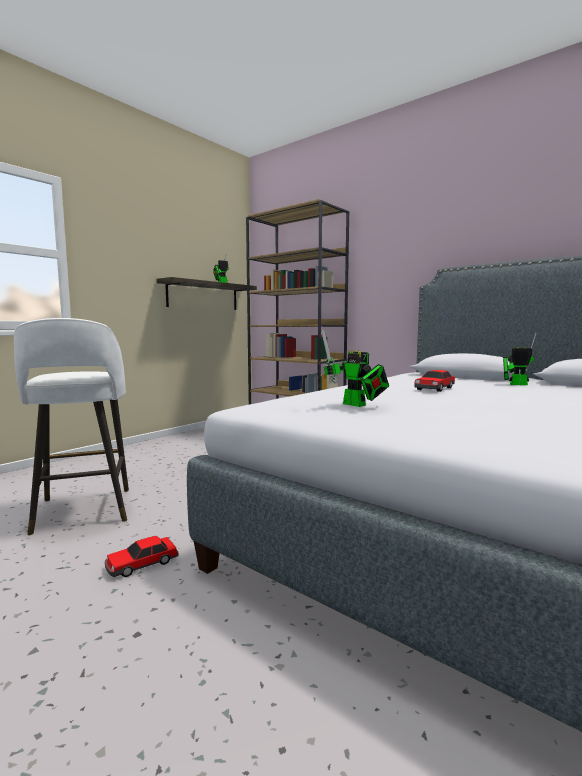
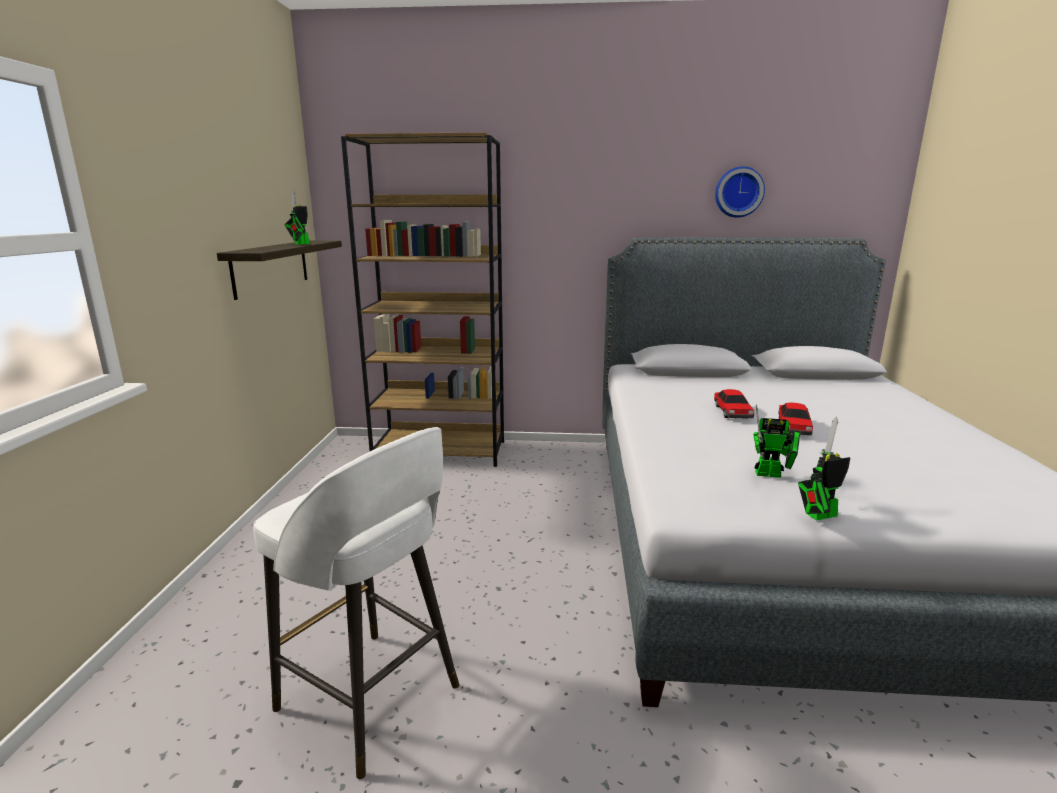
camera: 35 degrees left, 10 degrees up
toy car [105,536,178,577] -> toy car moved to [778,403,813,435]
toy robot [503,332,537,385] -> toy robot moved to [798,417,850,520]
none -> wall clock [715,166,765,218]

